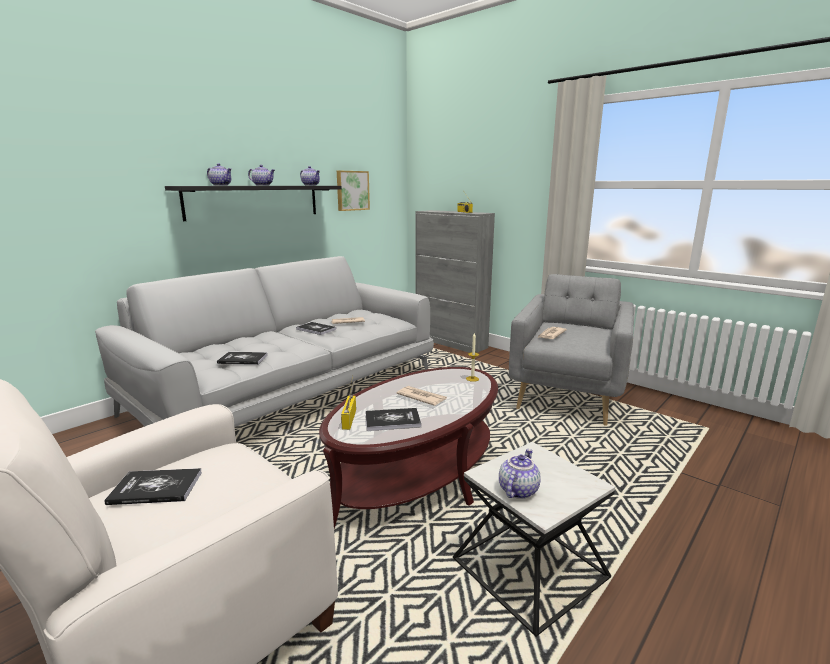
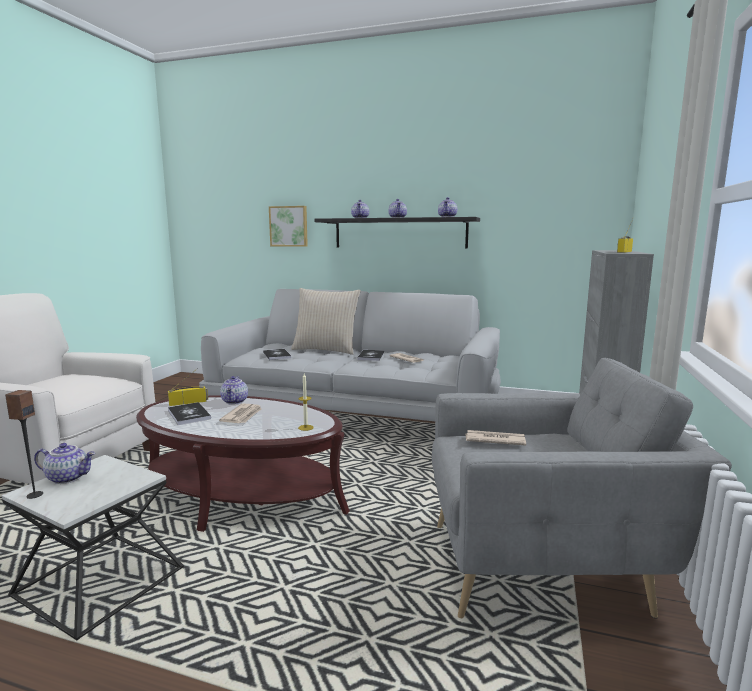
camera: 65 degrees right, 5 degrees down
book [104,468,202,505] -> none
picture [337,171,370,211] -> picture moved to [269,206,308,247]
none -> speaker [5,390,43,499]
none -> teapot [220,376,248,405]
none -> beige pillow [291,288,361,355]

